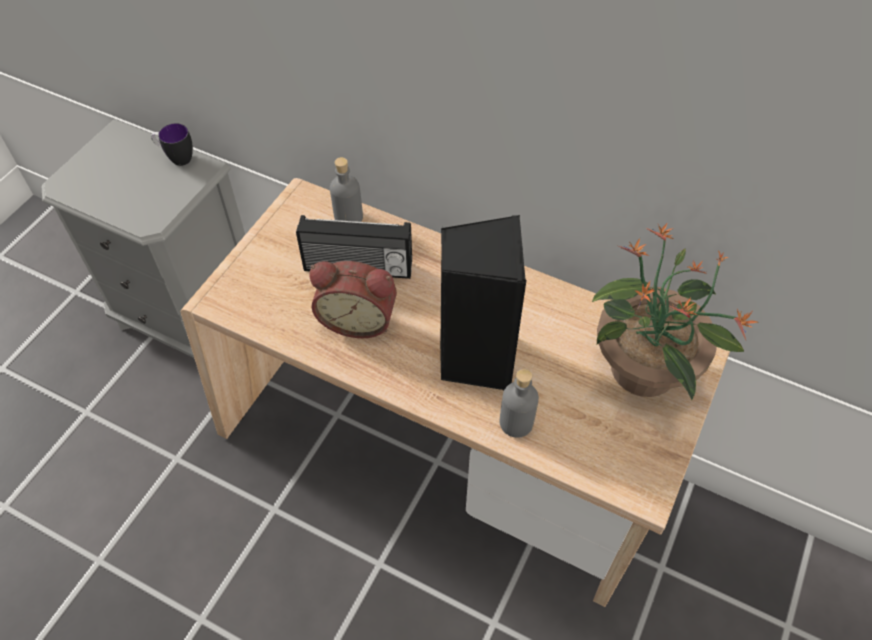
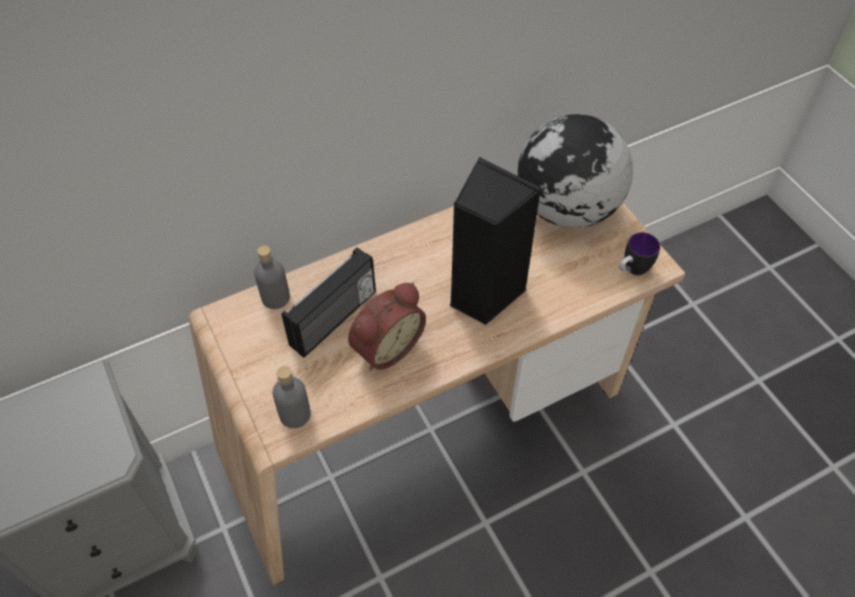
camera: 55 degrees left, 0 degrees up
mug [151,123,193,166] -> mug moved to [619,232,660,275]
grey bottle [500,369,539,438] -> grey bottle moved to [273,366,311,428]
potted plant [592,223,759,400] -> globe [518,114,633,228]

